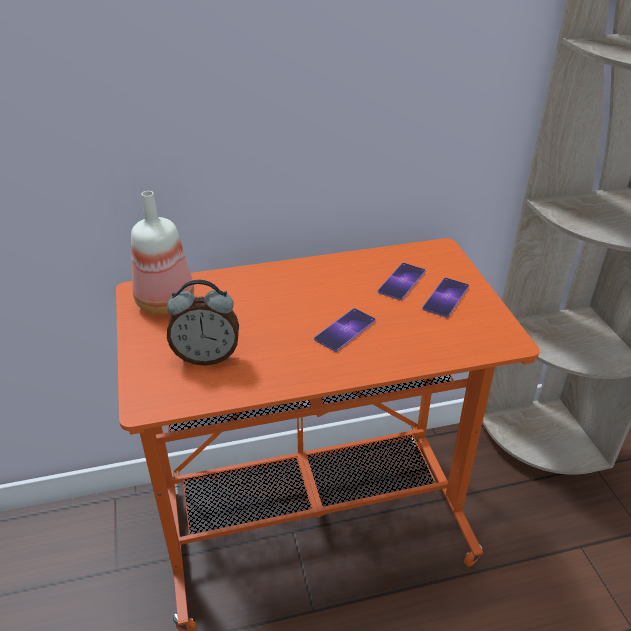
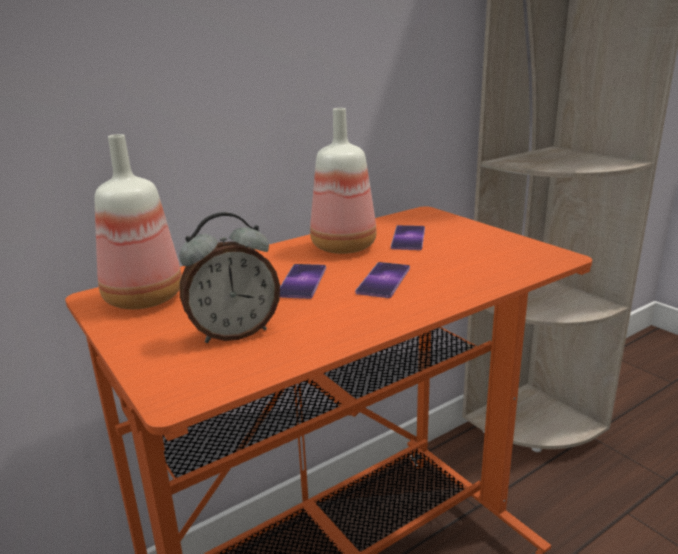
camera: 20 degrees left, 15 degrees down
phone [422,277,469,318] -> phone moved to [280,264,326,299]
none -> bottle [310,108,377,254]

